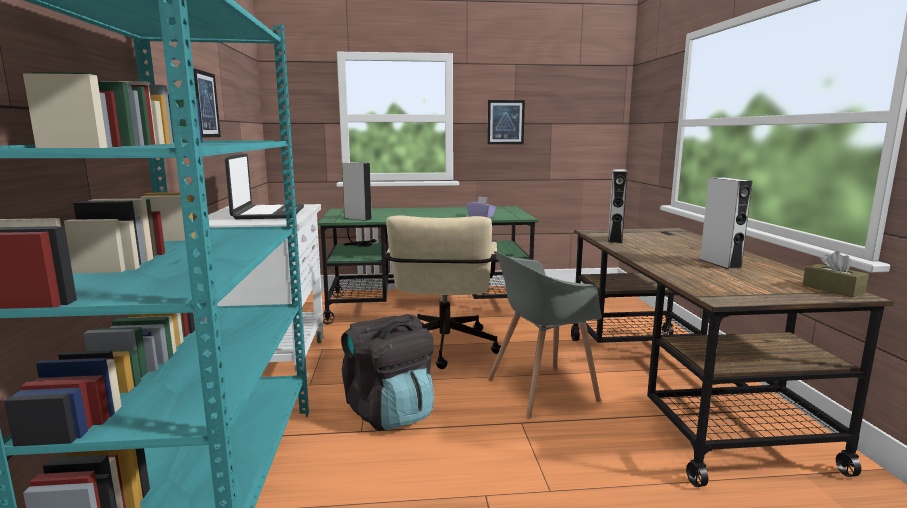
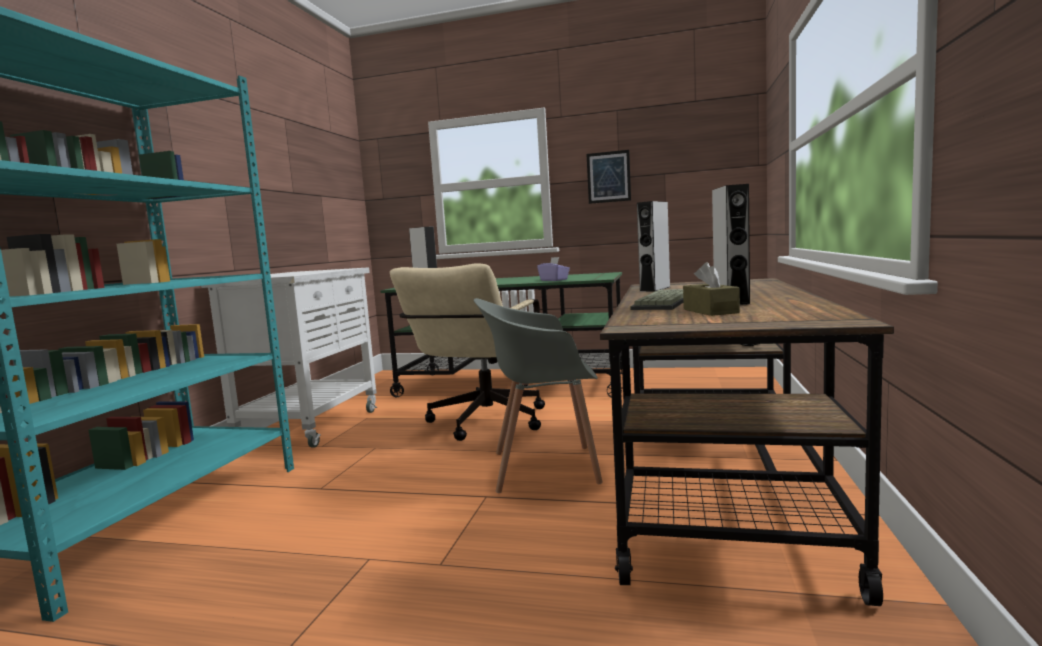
camera: 20 degrees right, 5 degrees down
picture [193,68,221,138] -> none
laptop [225,153,304,219] -> none
black backpack [341,314,434,431] -> none
brown tissue box [803,251,869,297] -> brown tissue box moved to [683,262,740,316]
none -> keyboard [630,289,683,310]

